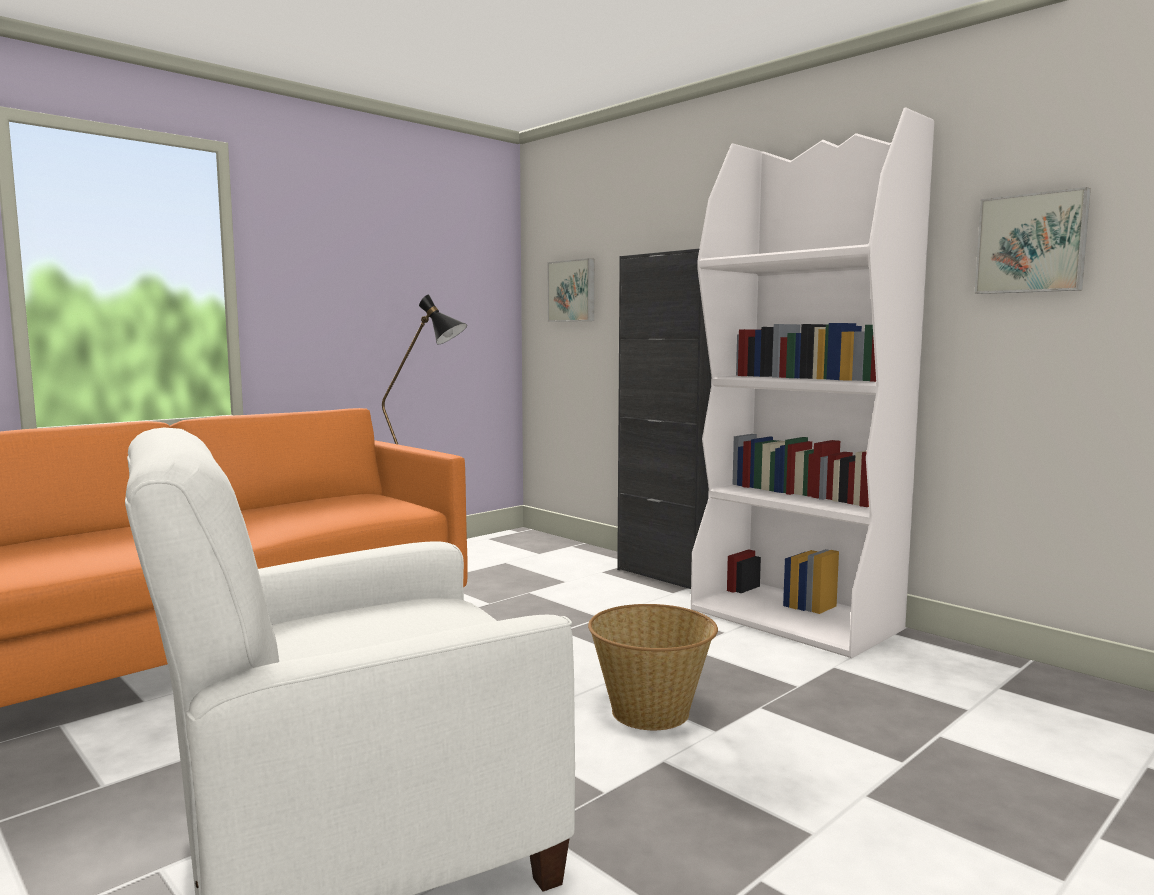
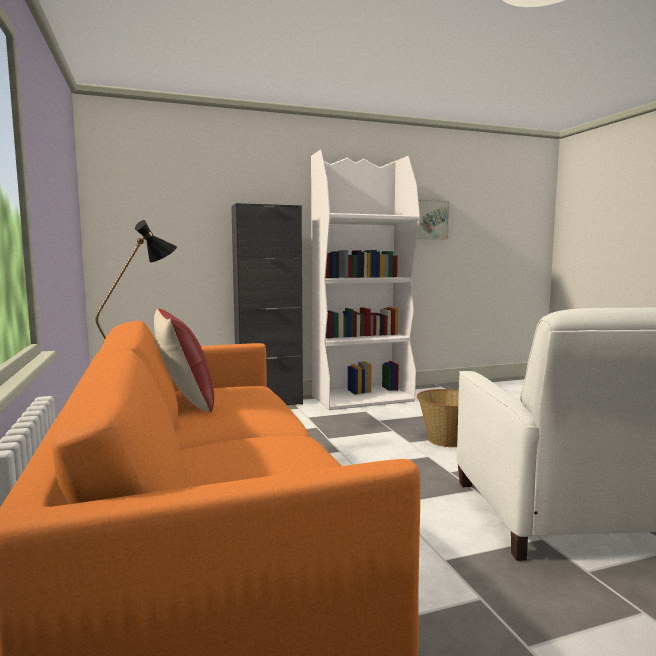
camera: 65 degrees left, 0 degrees up
picture [548,258,594,322] -> none
none -> red pillow [154,308,214,413]

